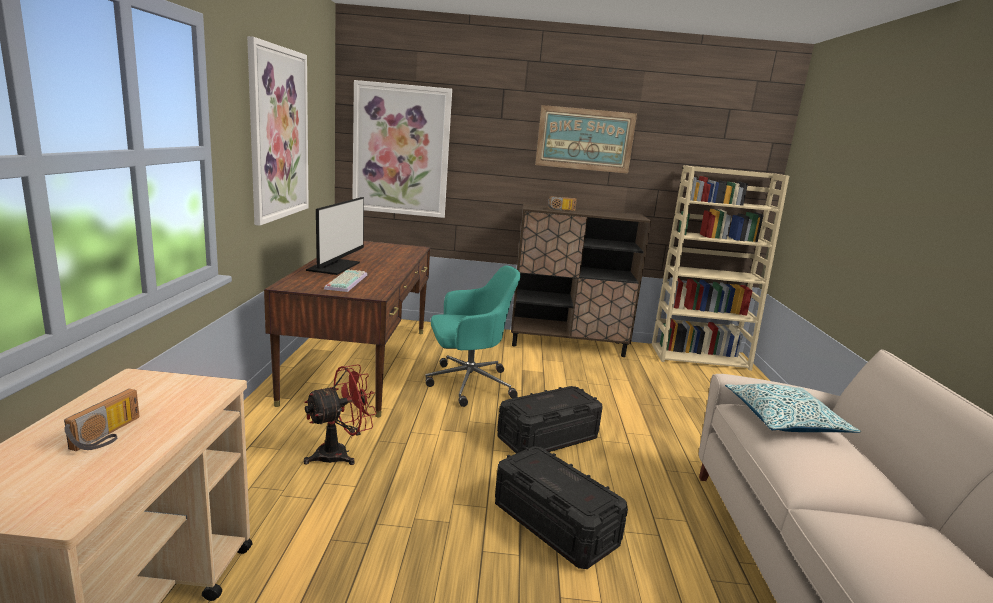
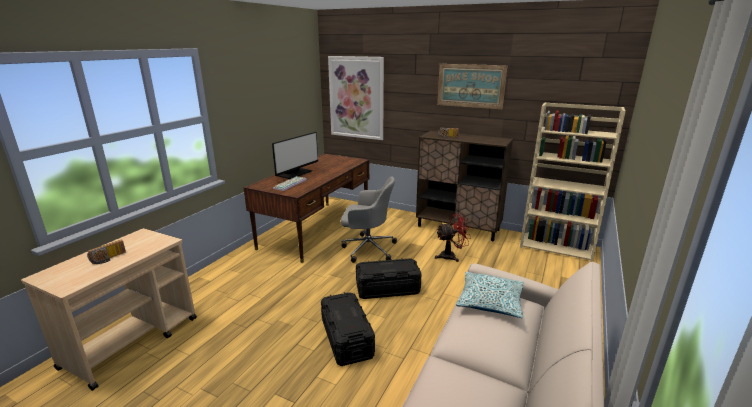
camera: 25 degrees right, 5 degrees up
picture [247,36,309,226] -> none
red fan [304,364,376,465] -> red fan moved to [435,214,471,262]
turquoise office chair [425,265,521,407] -> grey office chair [341,176,397,263]

